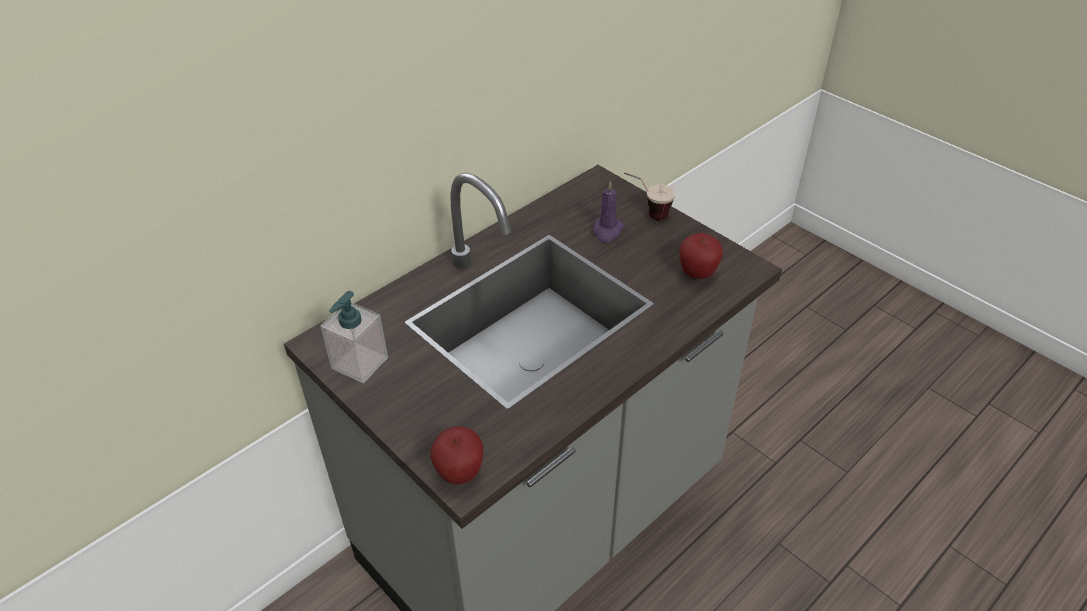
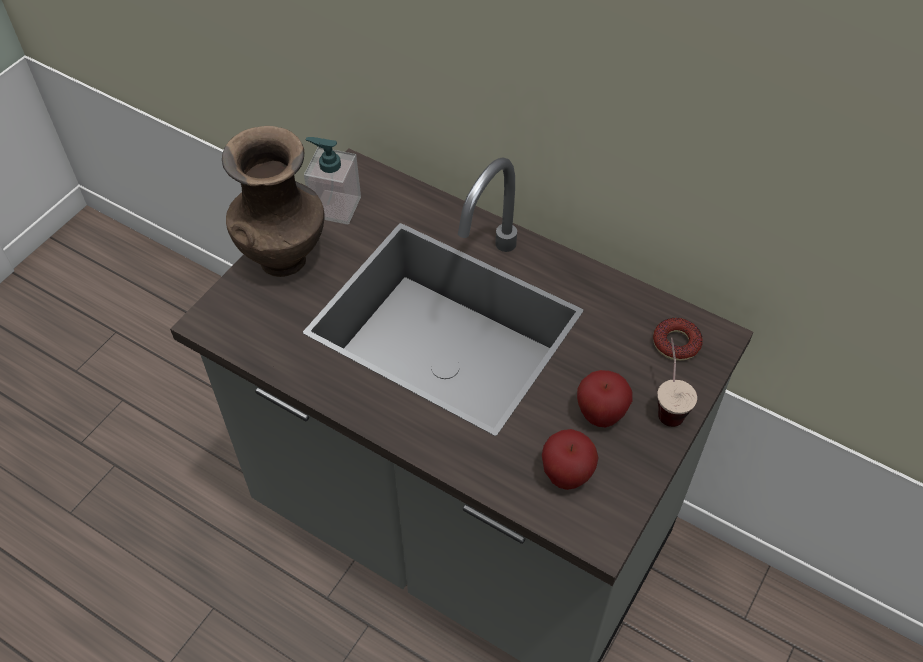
camera: 75 degrees right, 10 degrees up
apple [430,426,484,485] -> apple moved to [577,370,633,427]
purple candle [593,181,624,242] -> none
none -> brown vase [222,126,325,277]
none -> donut [653,318,703,361]

